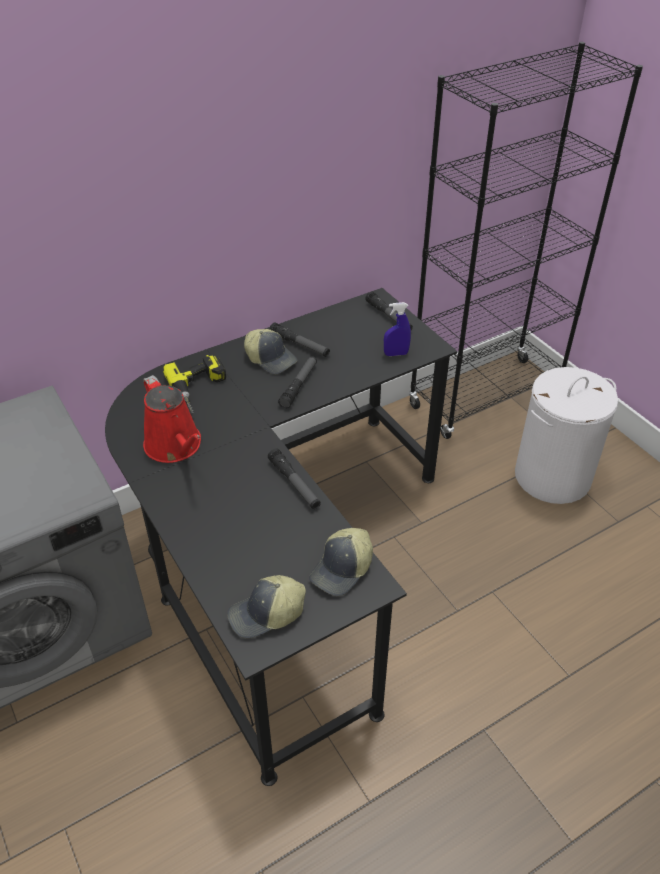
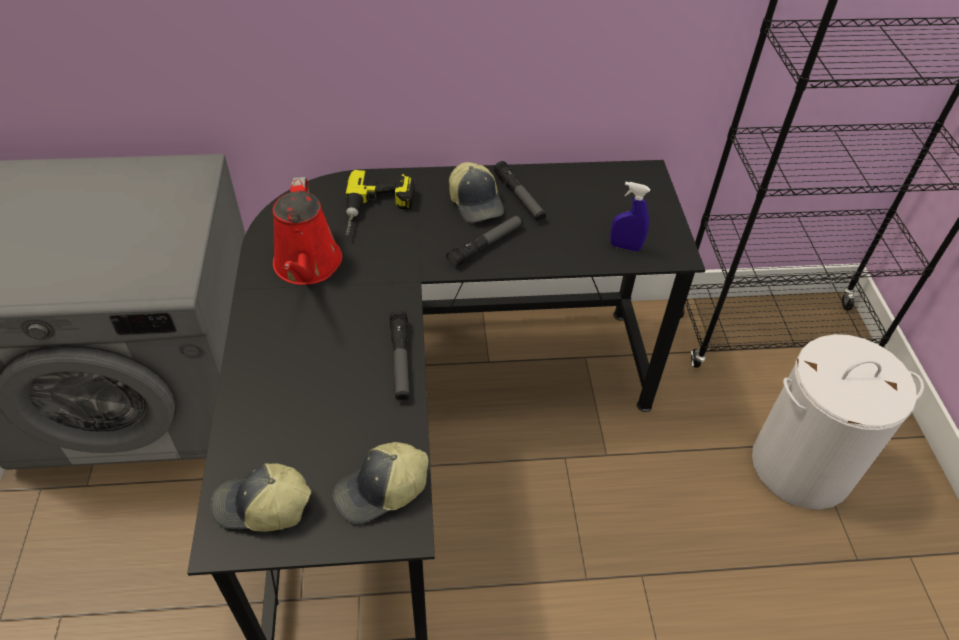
camera: 25 degrees right, 5 degrees up
flashlight [365,291,413,330] -> none

